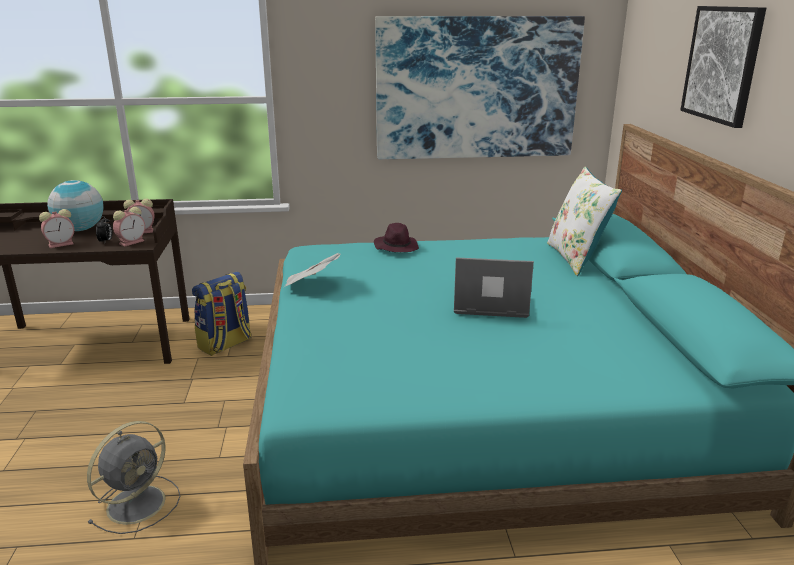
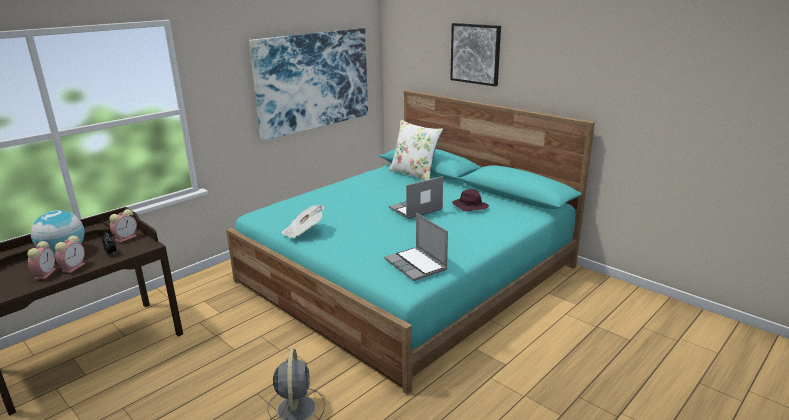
camera: 40 degrees left, 0 degrees up
alarm clock [113,207,145,247] -> alarm clock moved to [27,241,56,279]
backpack [192,272,252,356] -> none
purple hat [374,223,419,252] -> purple hat moved to [452,189,489,211]
none -> laptop [384,213,448,281]

